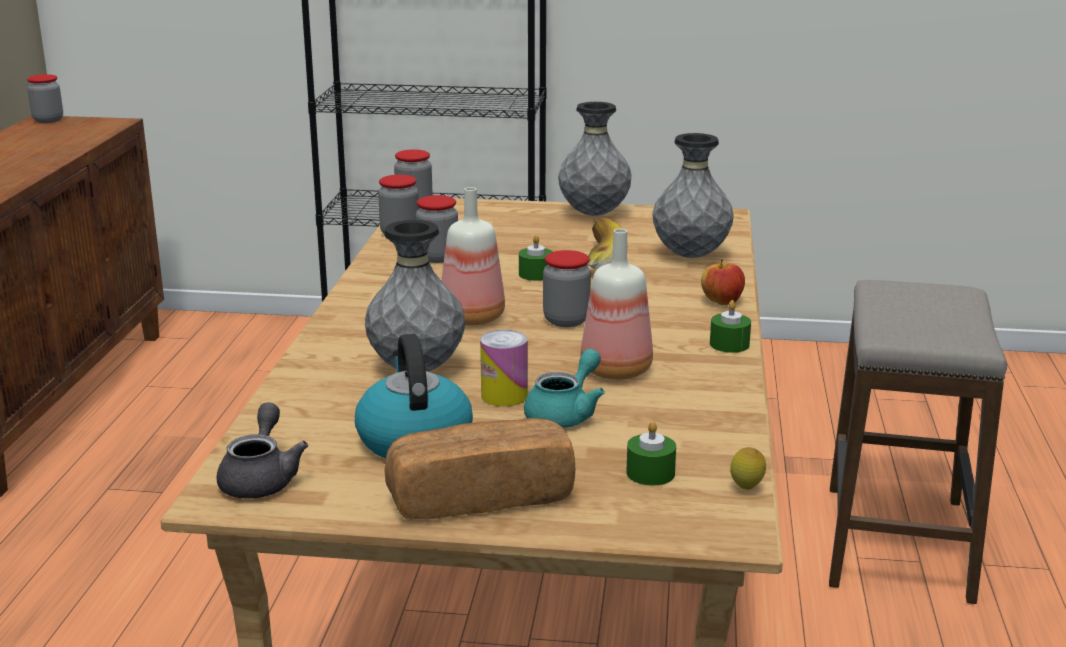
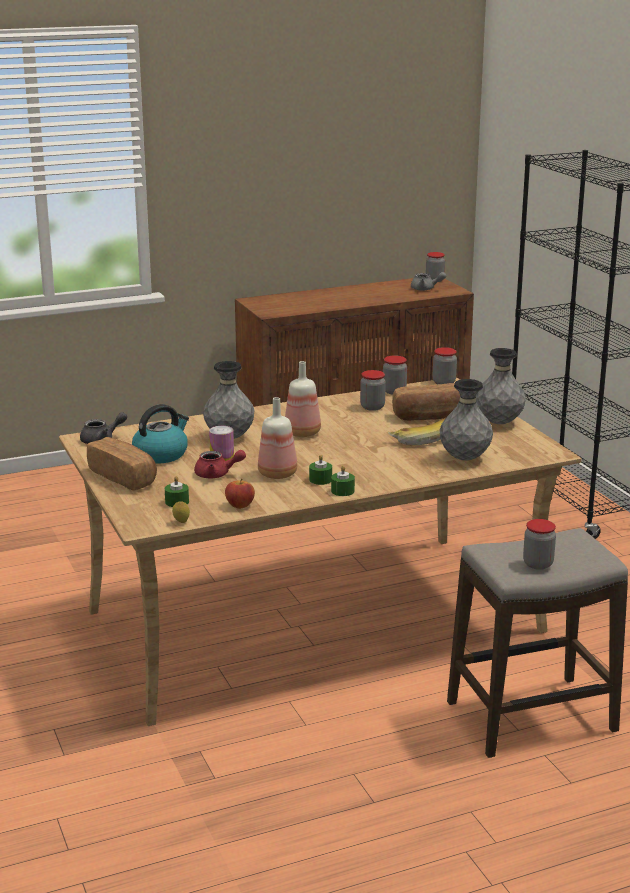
camera: 60 degrees right, 0 degrees up
green candle [519,235,553,281] -> green candle moved to [309,455,332,485]
turquoise teapot [524,349,605,428] -> red teapot [194,450,246,478]
jar [543,250,591,327] -> jar moved to [523,519,556,570]
apple [701,259,745,305] -> apple moved to [225,479,255,509]
none -> bread [392,383,460,421]
none -> grey teapot [411,272,446,290]

